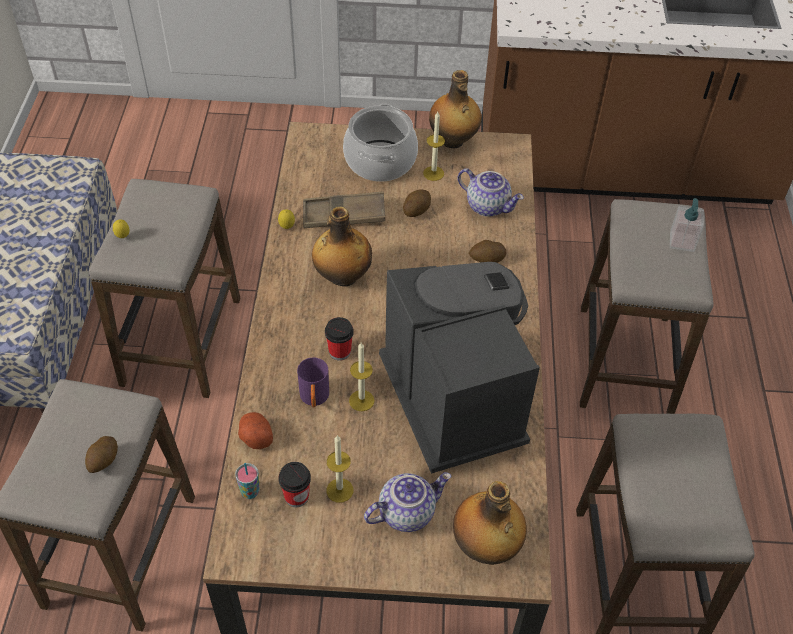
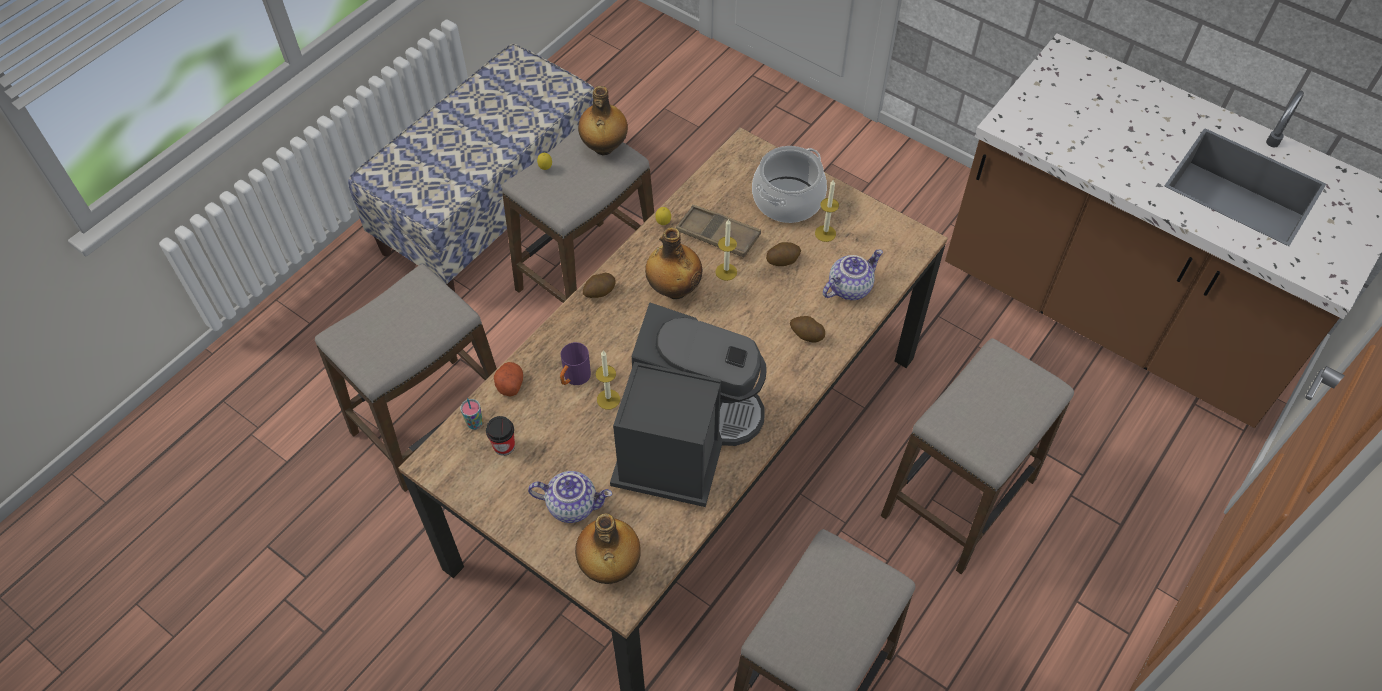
camera: 35 degrees right, 5 degrees up
potato [85,436,118,473] -> potato moved to [583,273,616,298]
cup [325,317,354,361] -> none
candle [326,435,353,503] -> candle moved to [715,219,737,281]
bottle [429,70,482,148] -> bottle moved to [578,86,628,155]
teapot [458,168,524,217] -> teapot turned 105 degrees counterclockwise [823,249,883,300]
soap dispenser [670,198,704,252] -> none

